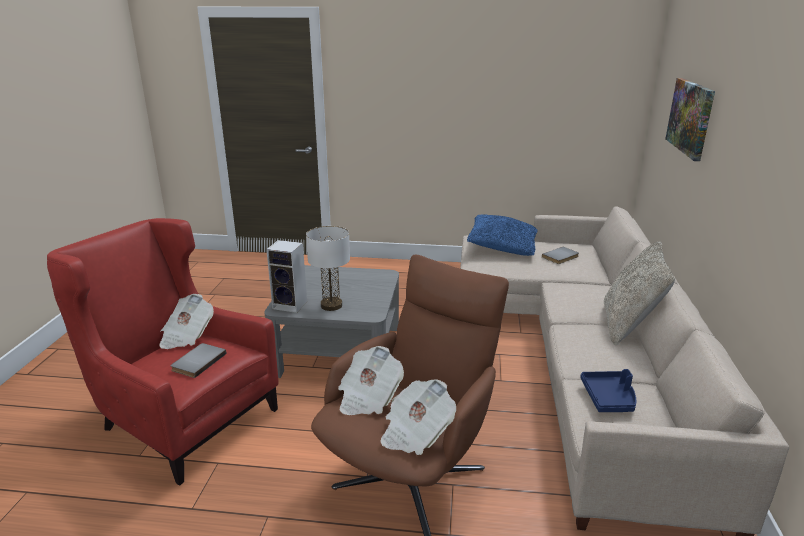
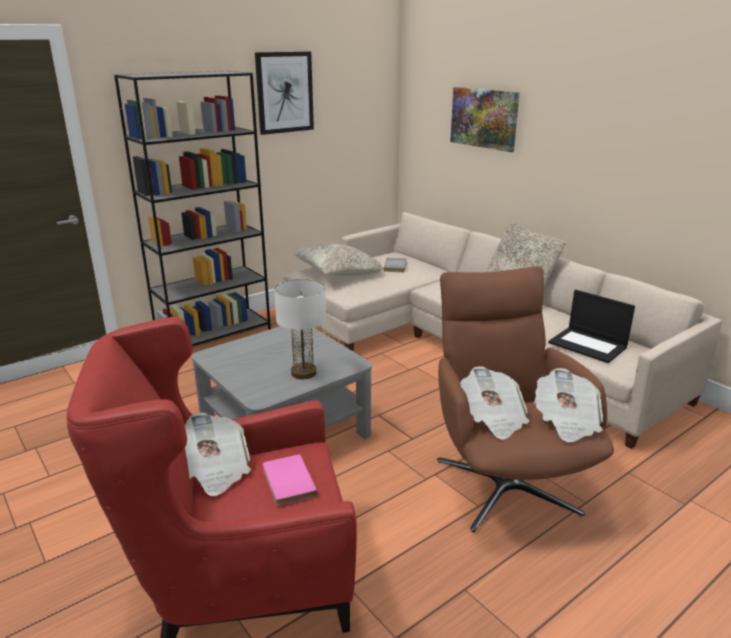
camera: 45 degrees left, 0 degrees up
grey book [171,343,226,378] -> pink book [263,454,318,506]
speaker [266,240,307,313] -> none
blue pillow [467,214,538,256] -> beige pillow [293,243,383,276]
blue tray [580,369,636,412] -> laptop [548,290,635,363]
none -> grey bookcase [114,71,271,346]
none -> picture [255,51,314,135]

